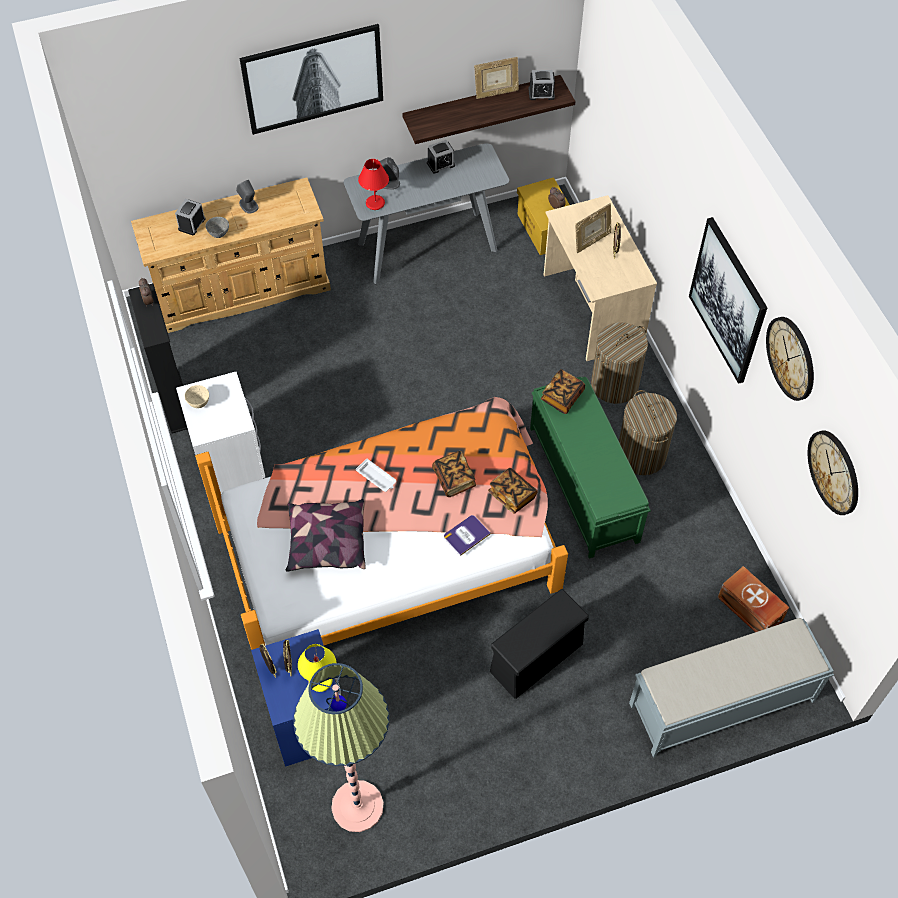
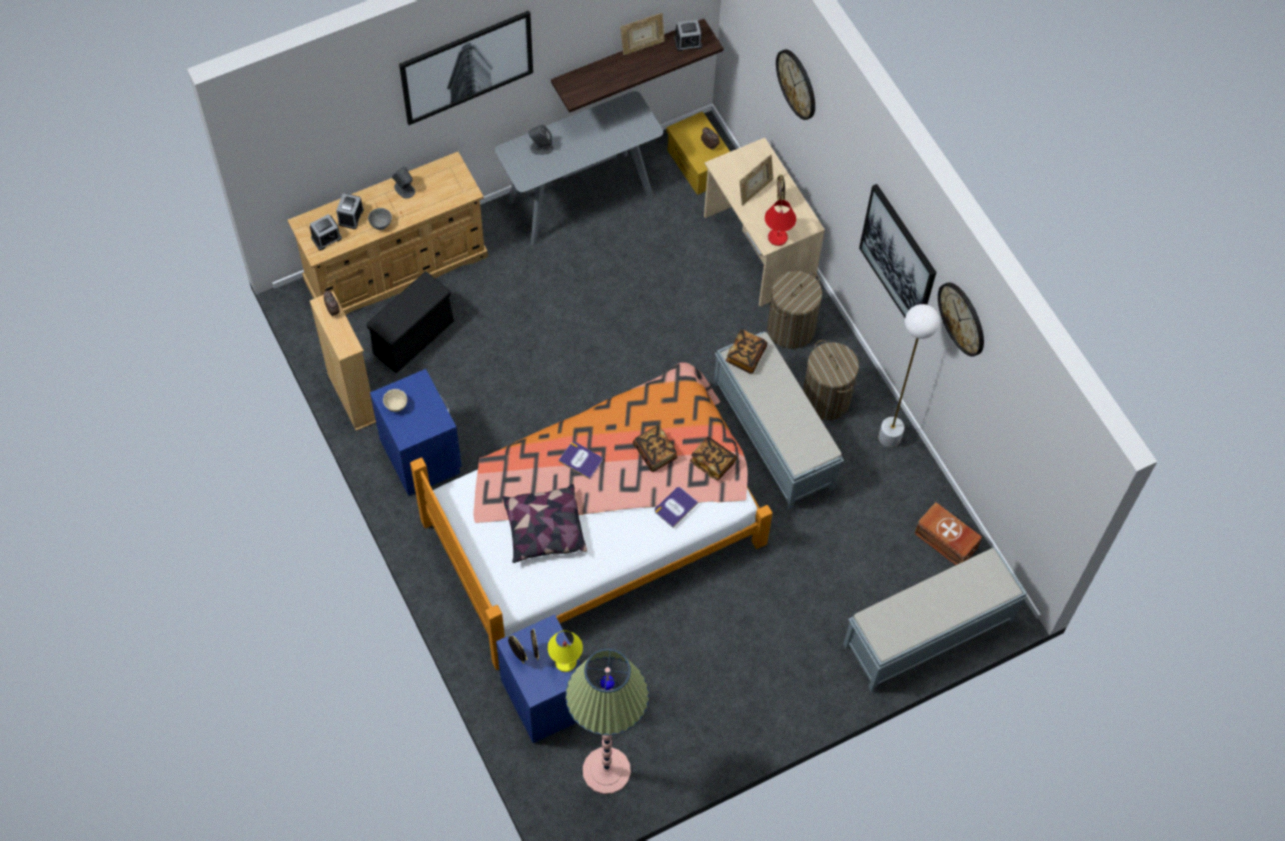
camera: 10 degrees left, 5 degrees up
black bookcase [128,283,188,433] -> beige bookcase [310,291,376,431]
white nightstand [176,372,265,494] -> blue nightstand [370,369,462,496]
white tray [356,459,396,492] -> book [558,441,603,479]
red table lamp [358,159,389,210] -> red table lamp moved to [765,200,796,246]
alarm clock [427,140,455,174] -> alarm clock moved to [310,214,342,250]
black storage box [490,589,589,699] -> black storage box moved to [367,271,454,373]
green bench [530,377,651,559] -> grey bench [714,331,844,510]
wall clock [808,430,858,515] -> wall clock moved to [776,49,815,120]
none -> white floor lamp [879,304,940,448]

